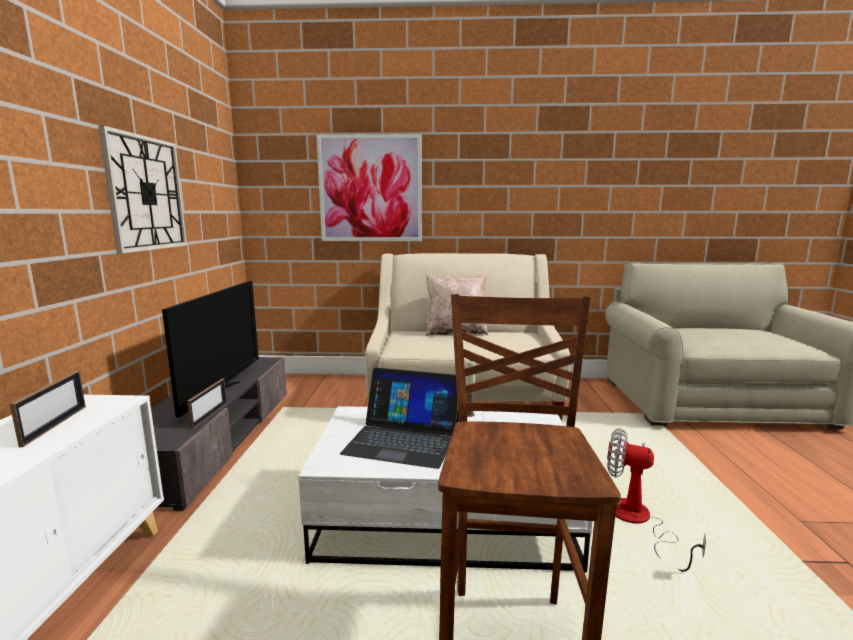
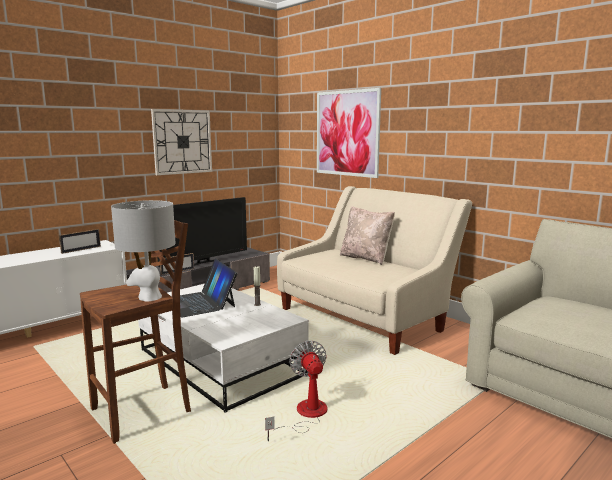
camera: 45 degrees right, 0 degrees up
none -> grey table lamp [111,200,176,302]

